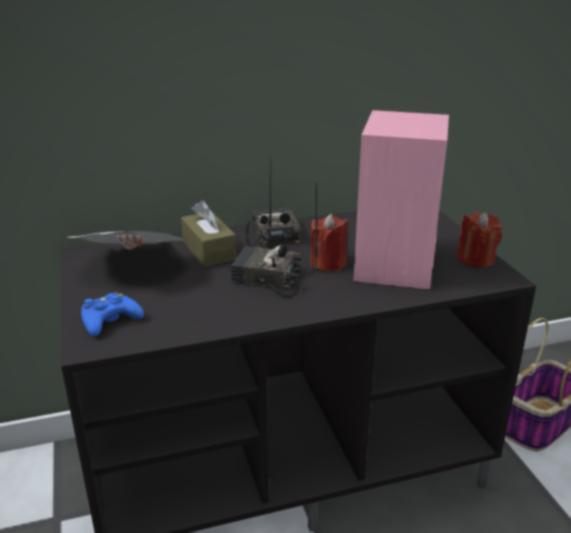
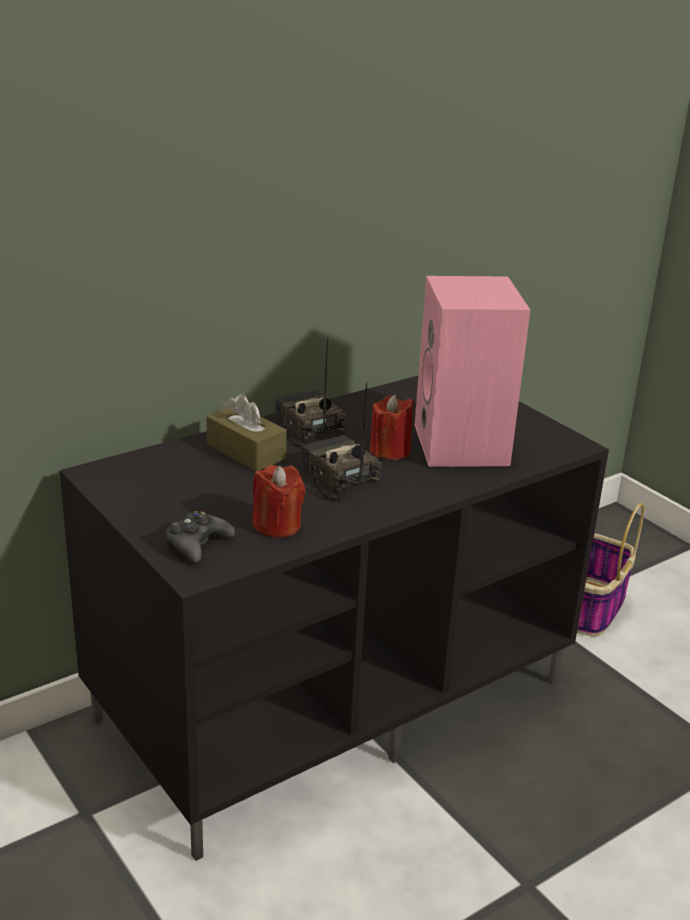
camera: 20 degrees left, 0 degrees up
newspaper [68,231,187,250] -> none
blue game controller [81,292,144,337] -> black game controller [165,511,235,563]
radio [231,182,318,297] -> radio turned 60 degrees clockwise [301,383,381,501]
red candle [457,212,502,268] -> red candle moved to [252,465,305,538]

